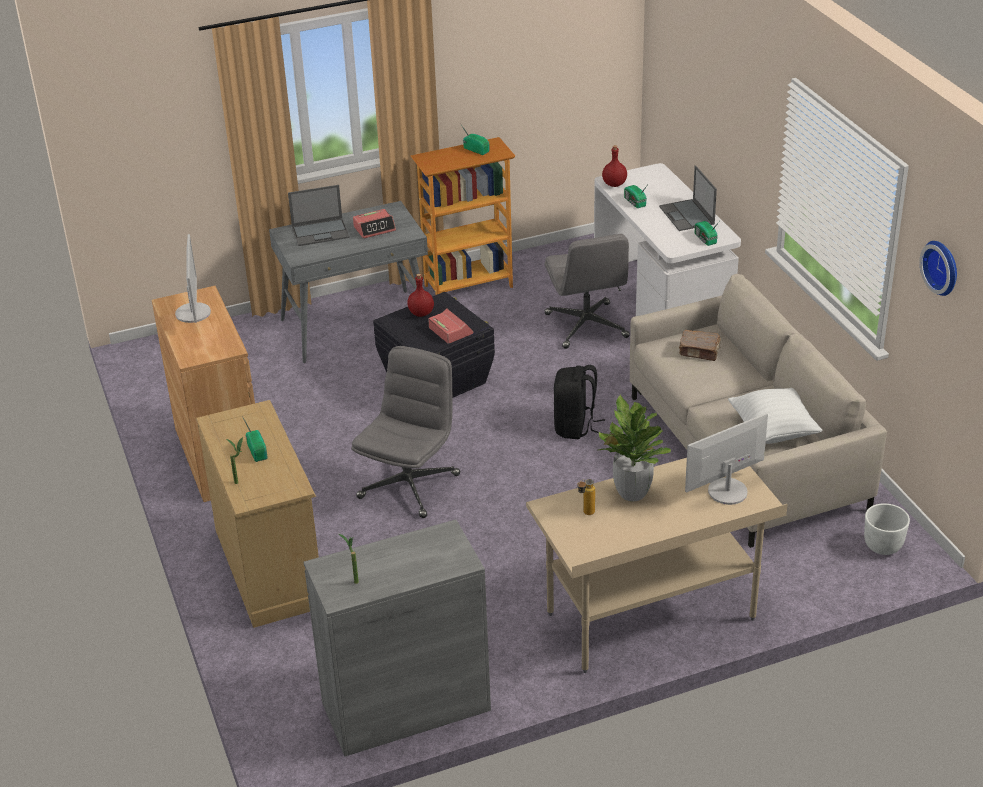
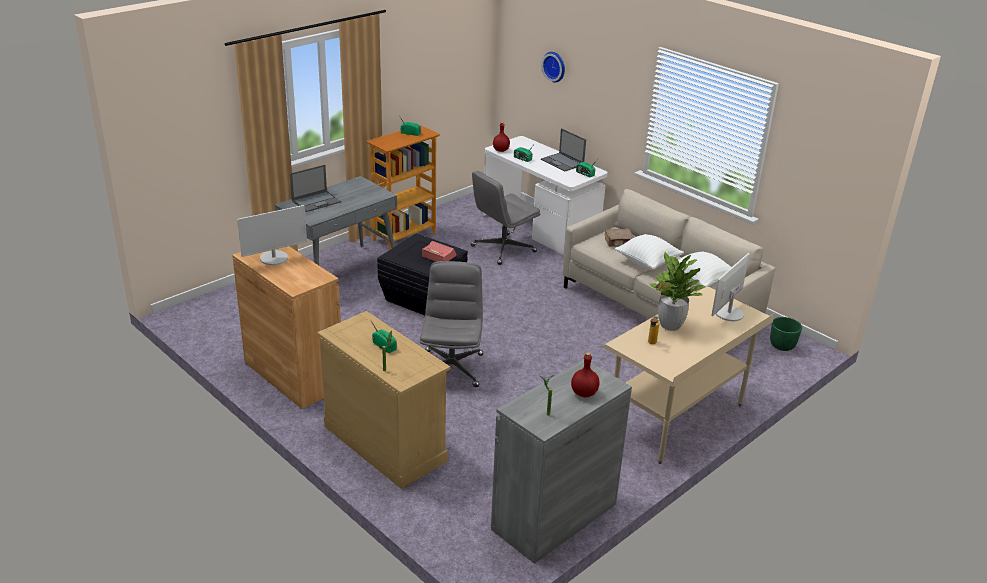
camera: 25 degrees left, 5 degrees down
monitor [175,234,211,323] -> monitor turned 90 degrees clockwise [237,205,307,265]
alarm clock [353,209,396,239] -> none
red bottle [407,274,434,317] -> red bottle moved to [571,352,600,397]
grey office chair [545,234,630,349] -> grey office chair turned 90 degrees clockwise [470,171,540,265]
black backpack [554,365,605,439] -> none
white planter [864,503,910,555] -> green planter [770,317,802,351]
wall clock [919,241,957,296] -> wall clock moved to [541,52,565,83]
none -> white pillow [614,234,684,270]

